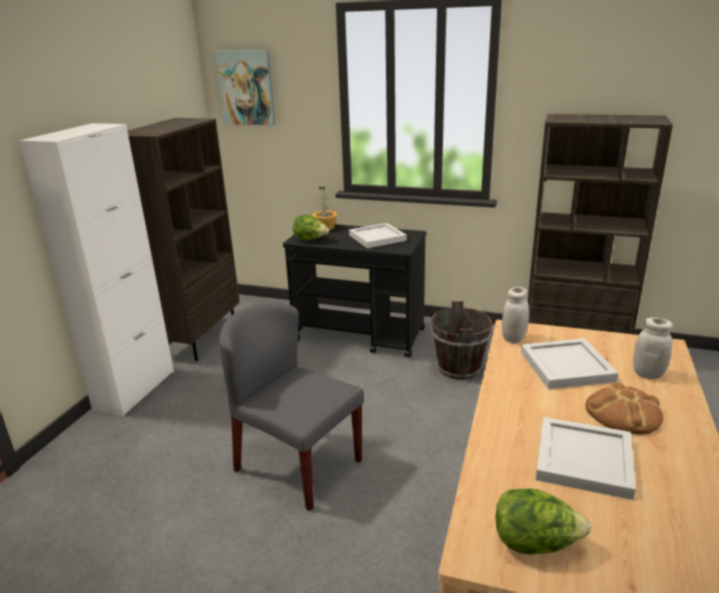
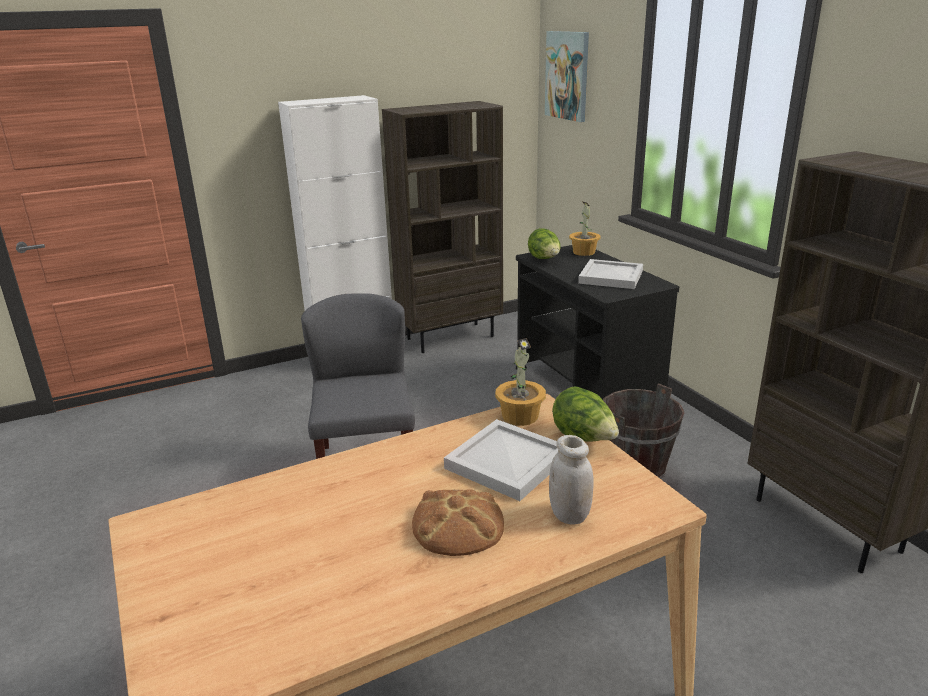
camera: 45 degrees right, 0 degrees up
lettuce [495,488,591,555] -> lettuce moved to [552,386,619,442]
white jar [502,287,529,344] -> potted plant [495,338,546,426]
white tray [536,417,636,500] -> none

